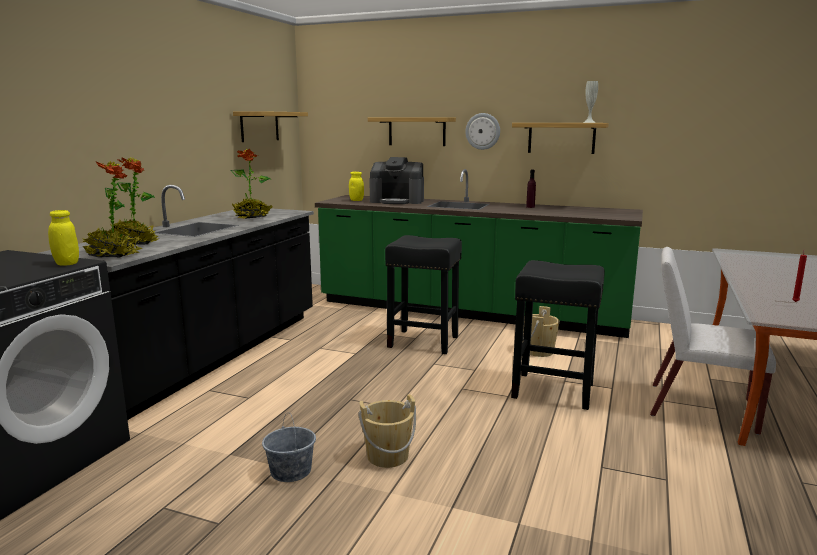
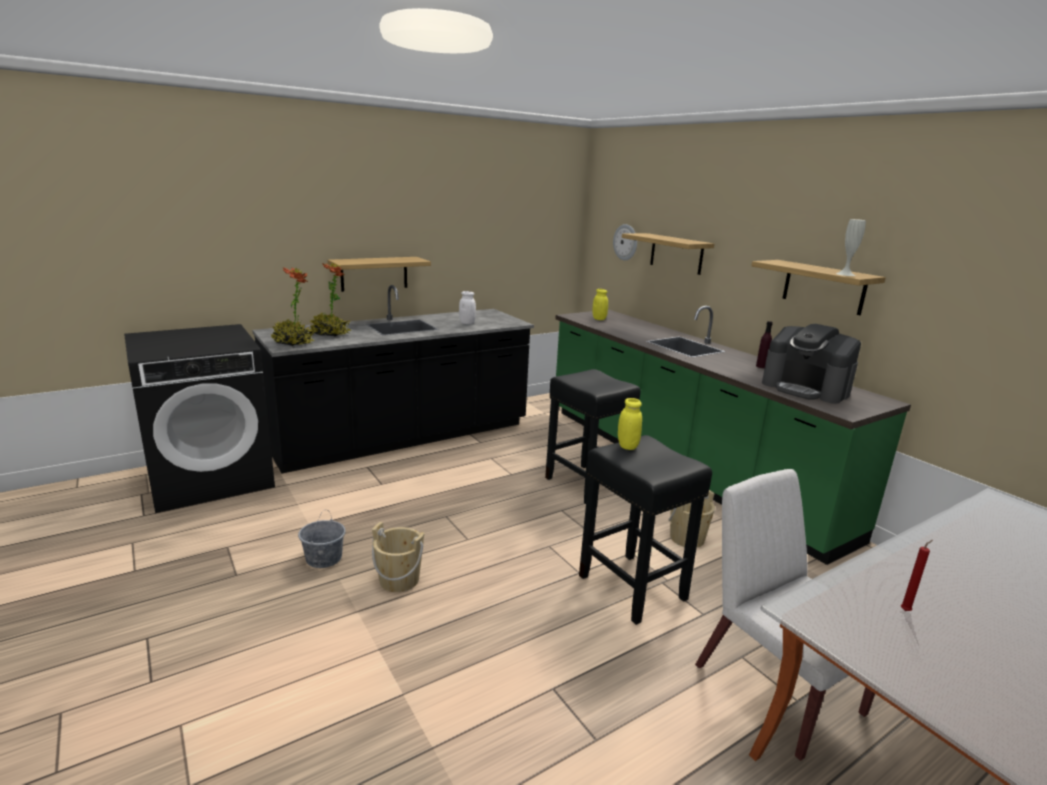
camera: 35 degrees right, 5 degrees up
yellow jar [48,210,79,266] -> yellow jar moved to [618,398,642,450]
potted plant [230,149,273,219] -> white jar [459,291,476,324]
shelf [233,111,308,142] -> shelf moved to [327,257,431,292]
coffee machine [369,157,424,204] -> coffee machine moved to [762,324,861,404]
wall clock [465,113,500,150] -> wall clock moved to [613,224,637,261]

